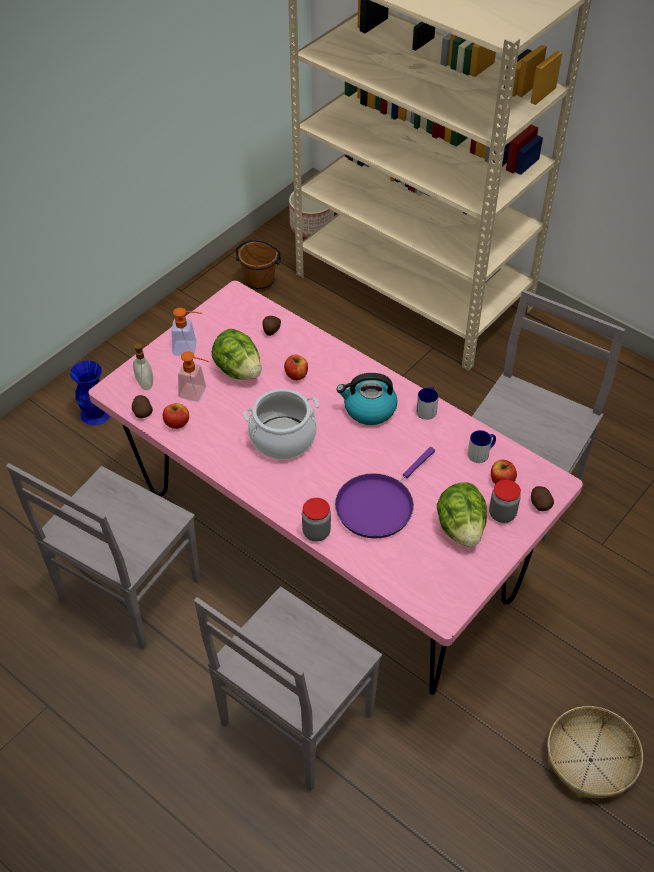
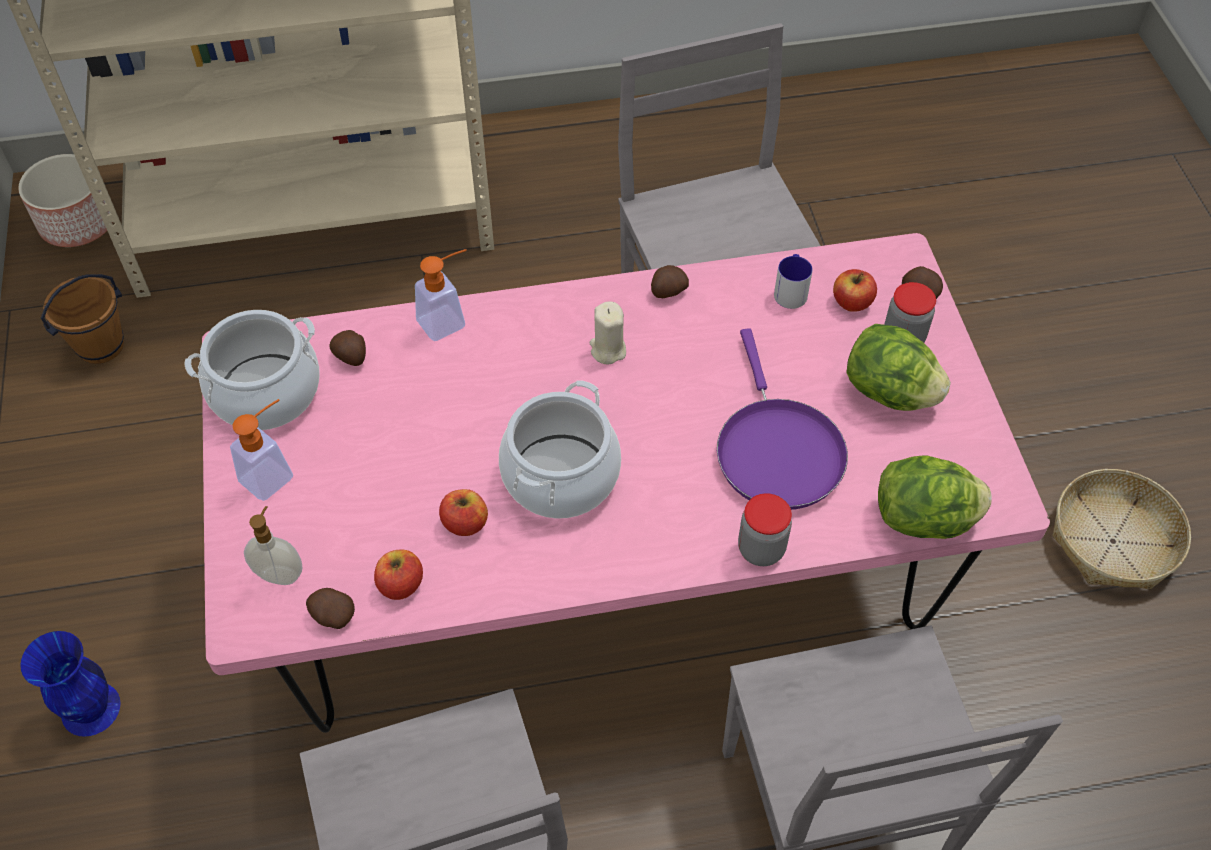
camera: 50 degrees left, 5 degrees up
soap dispenser [178,351,209,402] -> soap dispenser moved to [415,249,467,341]
lettuce [212,329,262,380] -> lettuce moved to [878,455,992,539]
apple [284,355,308,380] -> apple moved to [439,489,488,536]
kettle [336,373,398,425] -> beige candle [590,302,626,364]
mug [416,387,439,420] -> potato [651,265,689,298]
none -> cooking pot [184,310,320,430]

